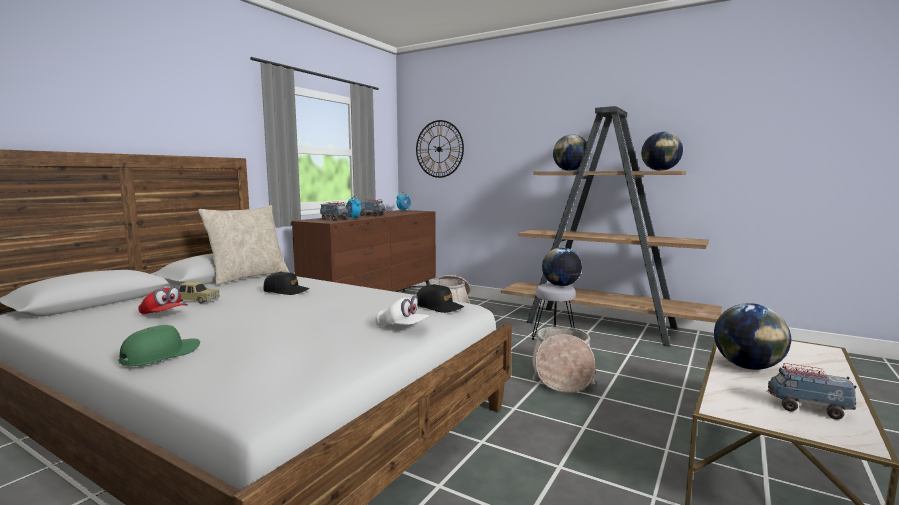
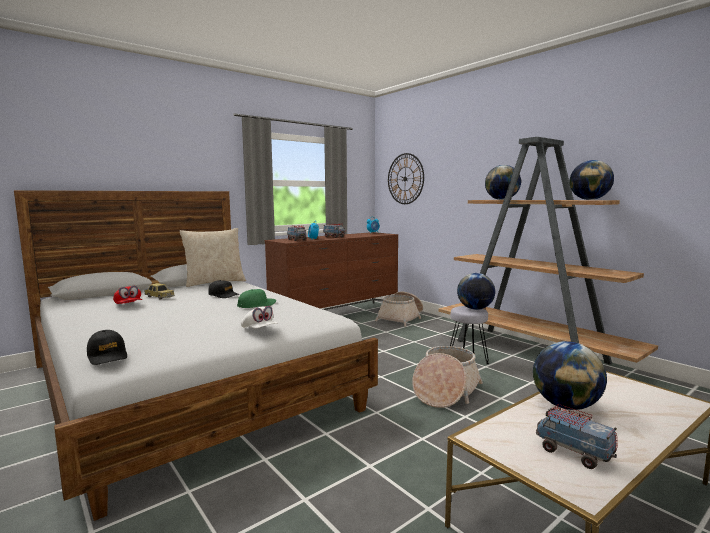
camera: 20 degrees right, 0 degrees up
green cap [118,325,200,366] -> green cap moved to [237,289,276,308]
black cap [416,284,464,313] -> black cap moved to [87,330,127,365]

